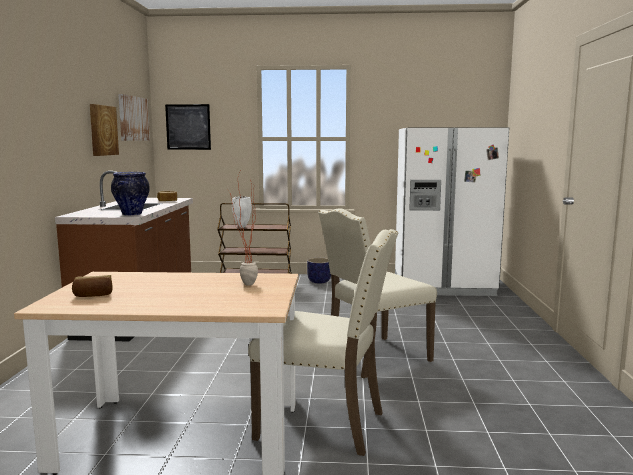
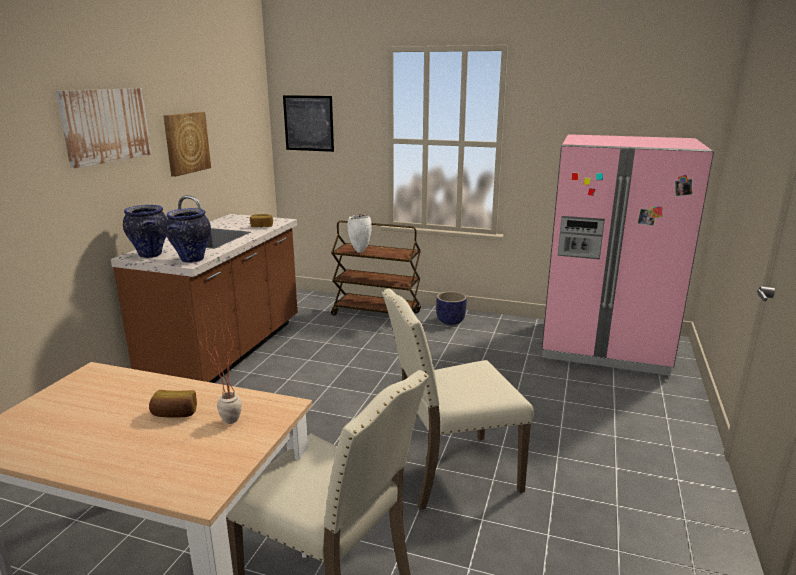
camera: 15 degrees right, 10 degrees up
bread [72,275,113,297] -> bread moved to [149,390,197,418]
picture [118,94,150,141] -> picture moved to [56,88,152,168]
white fridge [395,127,509,296] -> pink fridge [542,134,714,376]
none -> vase [123,205,167,258]

